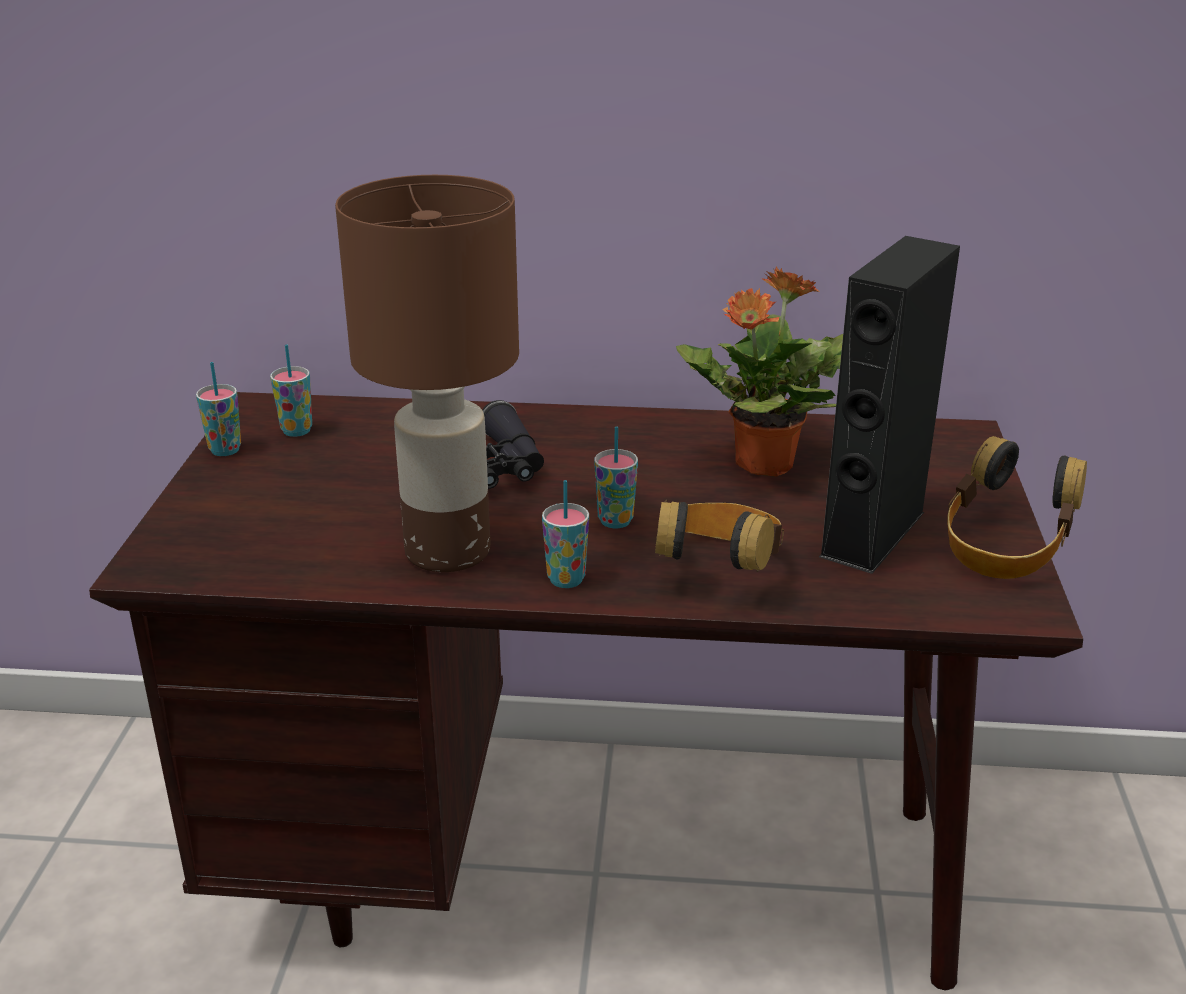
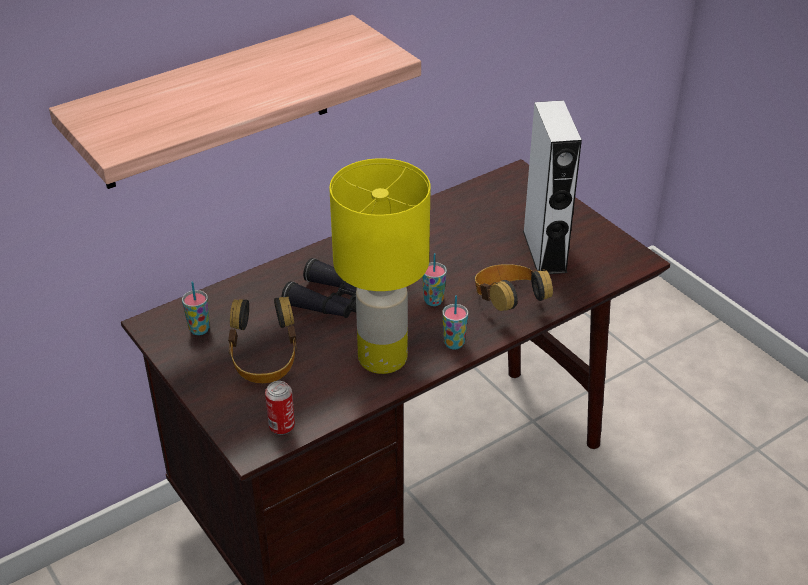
camera: 40 degrees left, 10 degrees up
cup [196,362,241,456] -> none
brown table lamp [335,175,519,572] -> yellow table lamp [329,158,430,374]
potted plant [676,267,843,477] -> none
black speaker [819,236,960,574] -> white speaker [523,100,582,274]
headphones [947,436,1087,579] -> headphones moved to [228,297,297,383]
none -> shelf [49,15,421,189]
none -> can [265,381,295,435]

